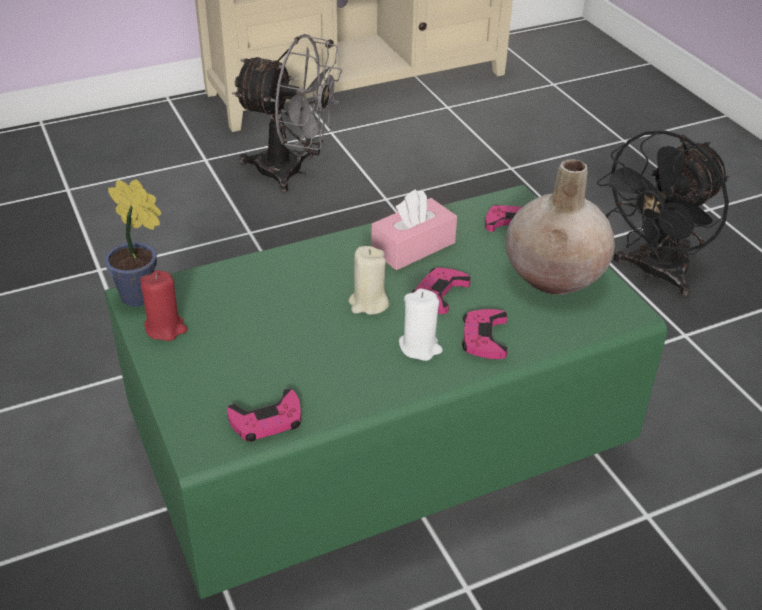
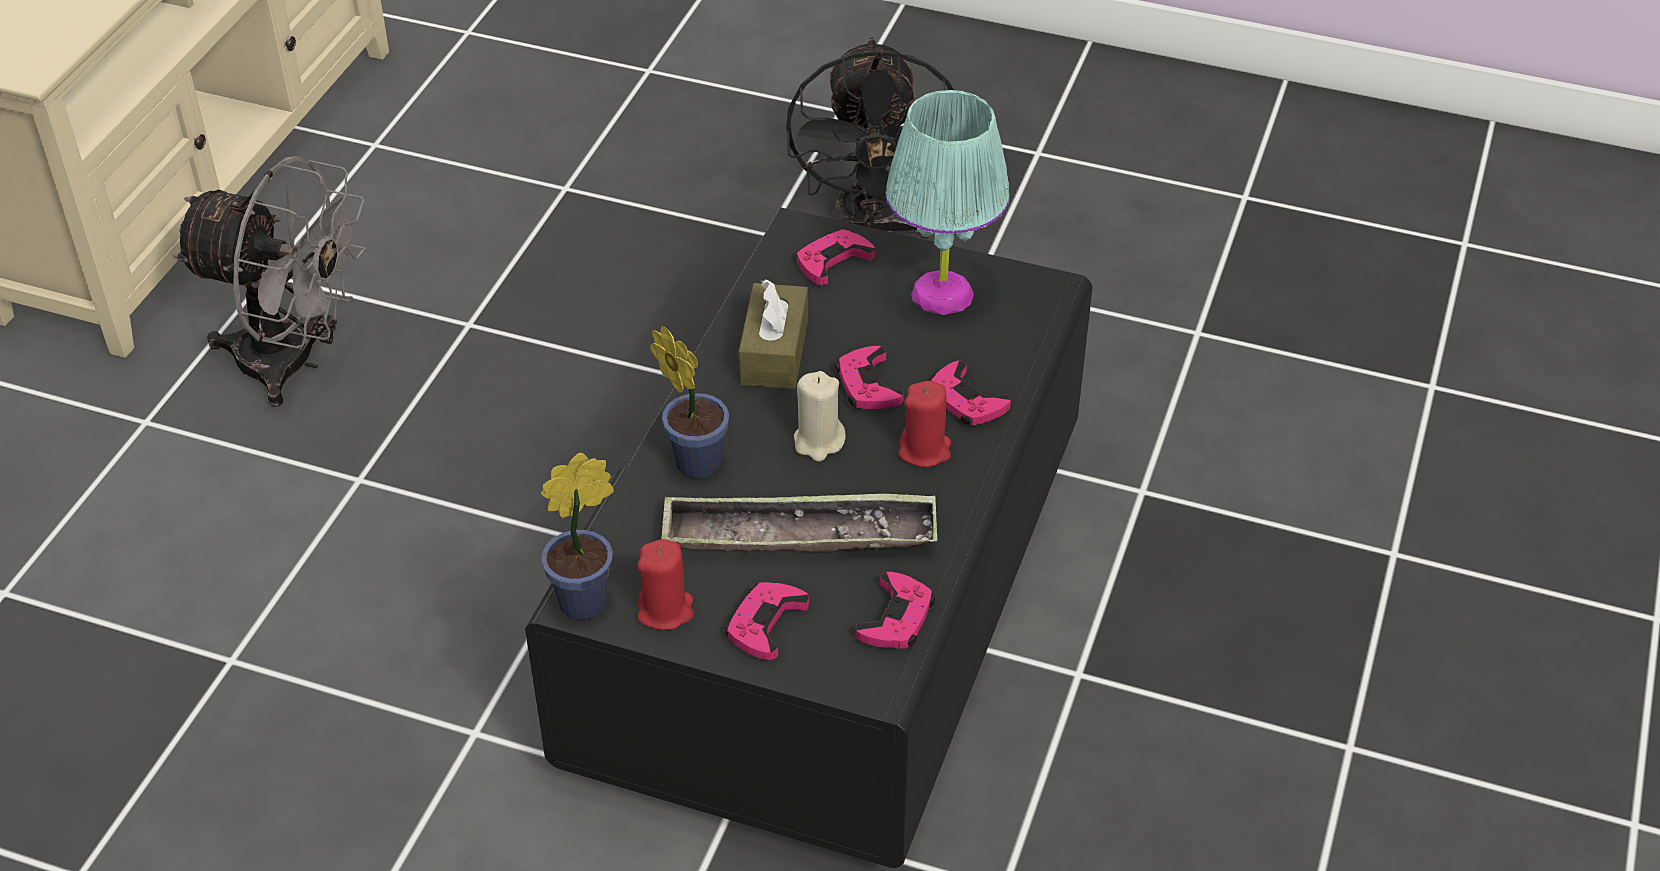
camera: 45 degrees left, 5 degrees up
green coffee table [105,185,667,599] -> black coffee table [525,207,1093,868]
grey fan [232,34,342,192] -> grey fan turned 45 degrees clockwise [172,156,367,407]
pink tissue box [371,189,457,270] -> brown tissue box [739,279,808,389]
white candle [399,289,443,361] -> red candle [898,381,951,467]
beige vase [505,159,615,295] -> turquoise table lamp [885,90,1010,315]
none -> potted plant [650,326,729,478]
none -> tray [661,494,937,552]
none -> pink game controller [725,582,809,660]

